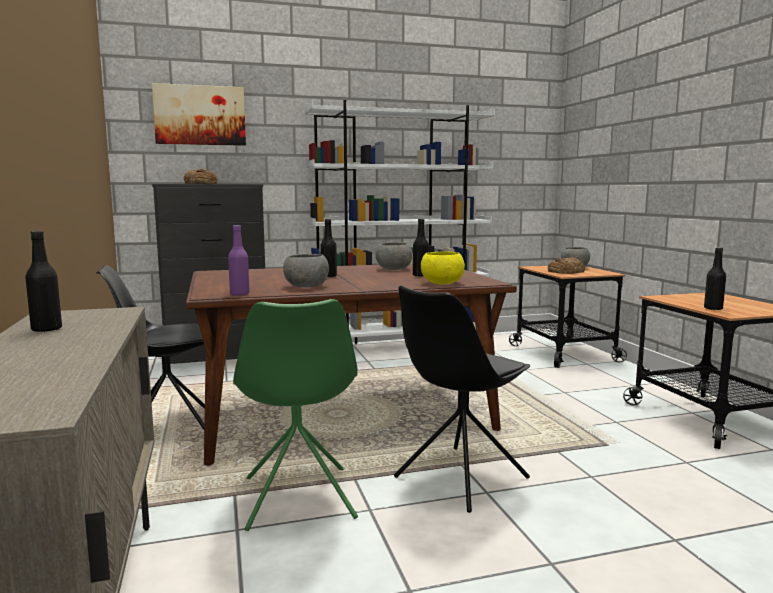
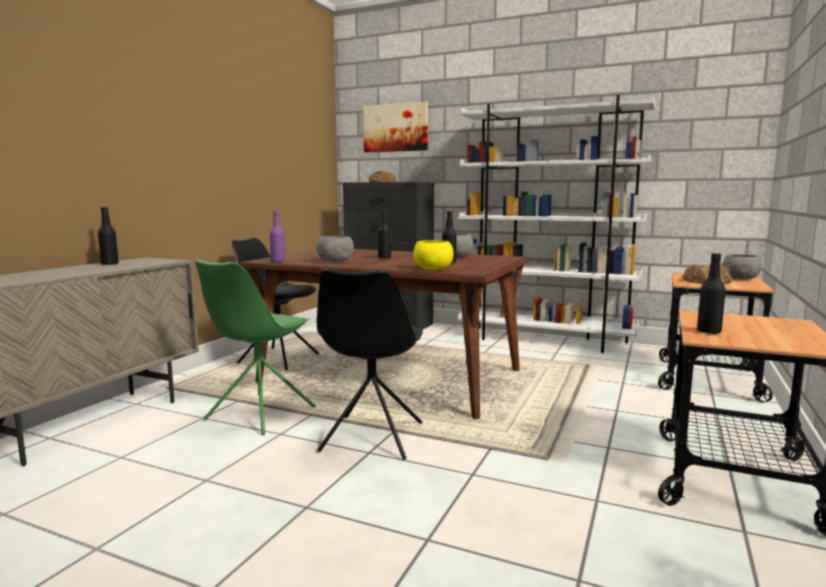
camera: 40 degrees right, 0 degrees up
black chair [394,285,530,513] -> black chair turned 75 degrees counterclockwise [317,269,423,460]

